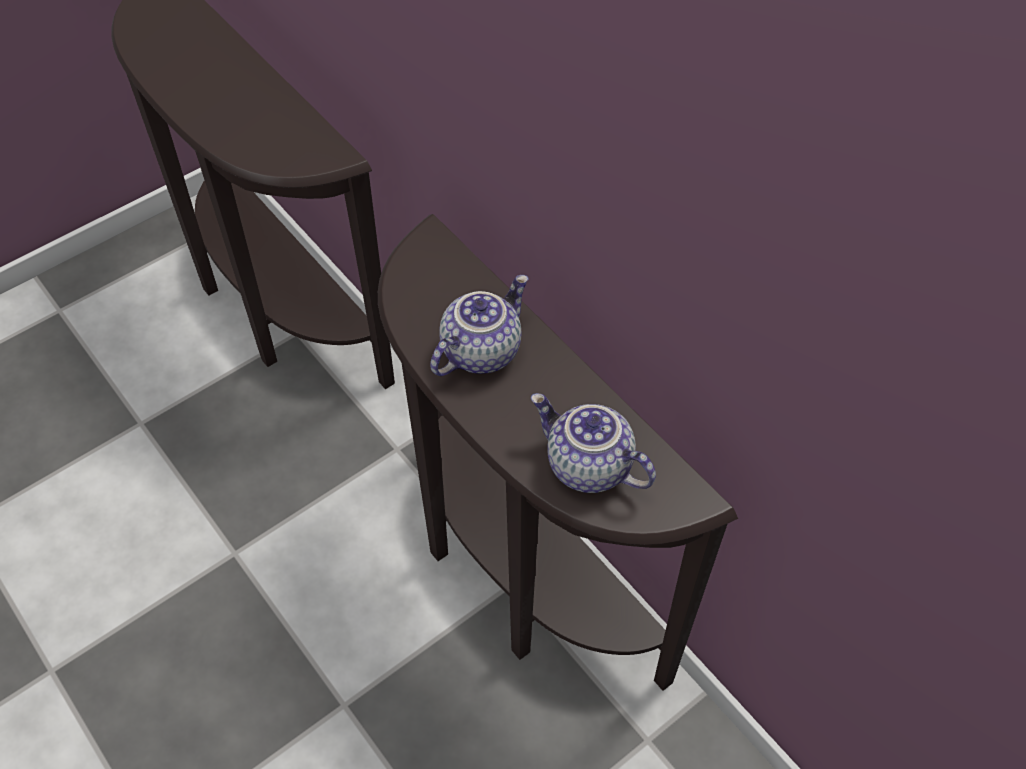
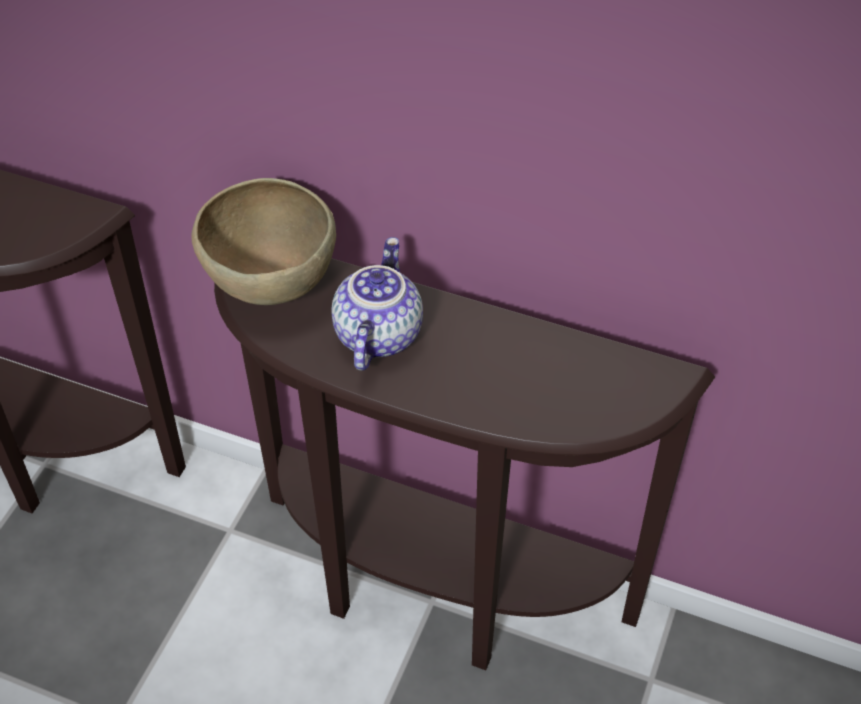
camera: 30 degrees left, 5 degrees down
teapot [531,393,656,493] -> none
none -> brown bowl [191,178,336,305]

